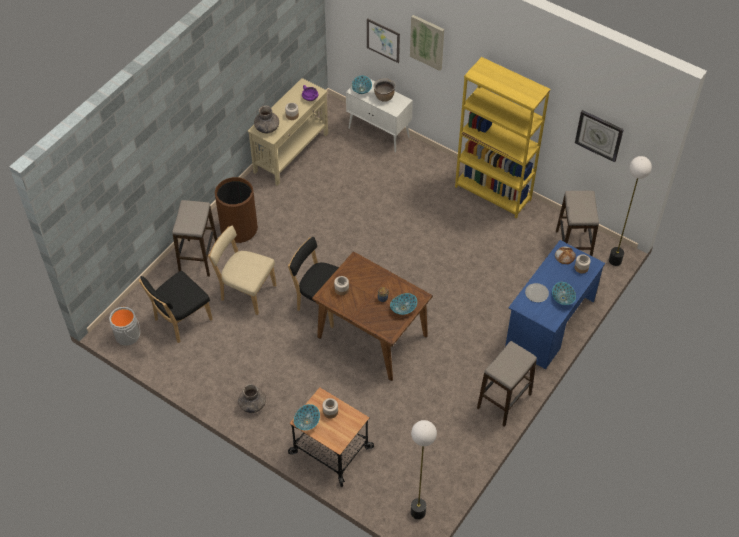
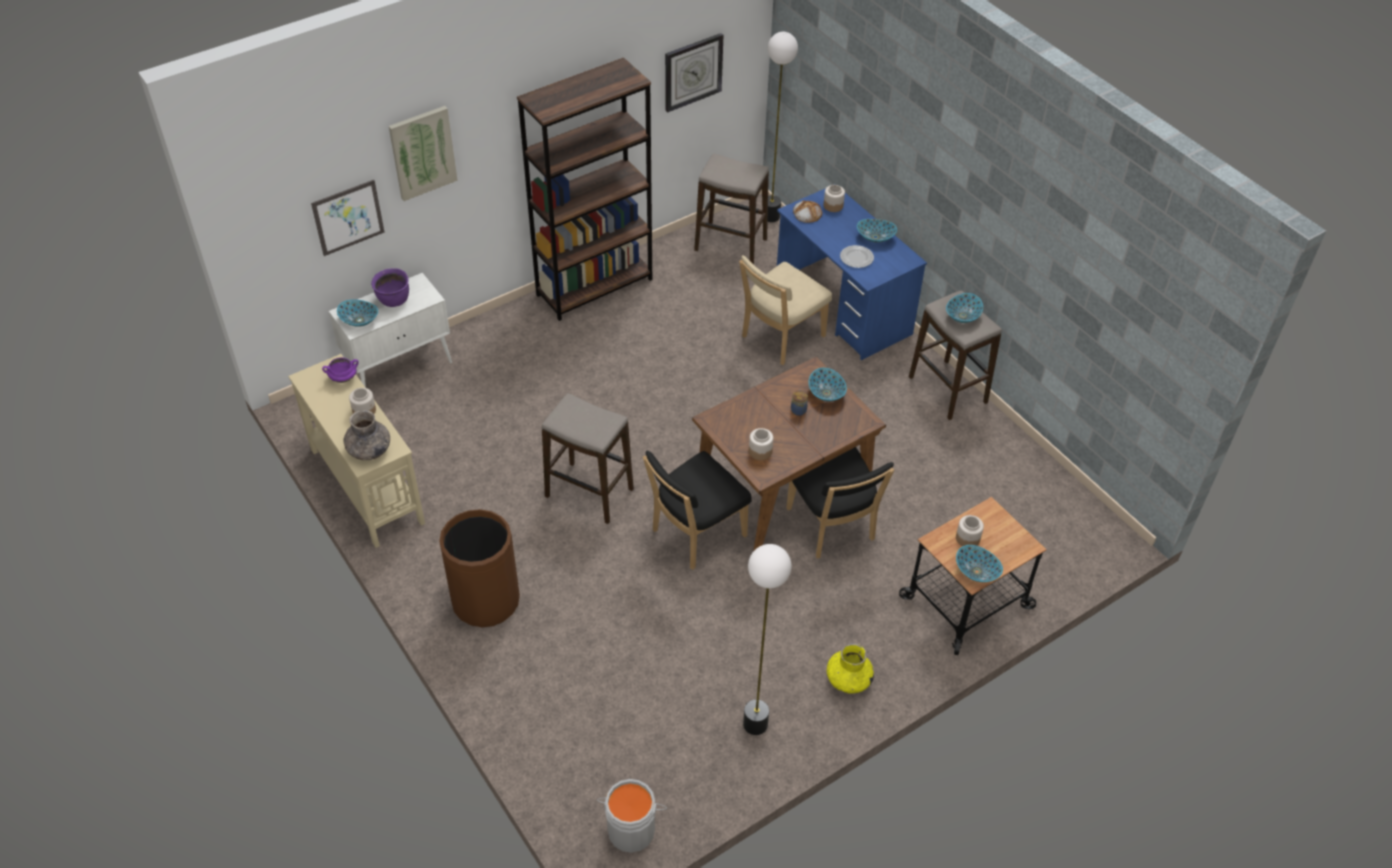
camera: 70 degrees left, 5 degrees down
black chair [139,271,213,343] -> black chair moved to [786,447,894,558]
stool [172,200,217,277] -> stool moved to [542,393,634,524]
beige chair [208,226,276,315] -> beige chair moved to [739,255,832,365]
grey vase [238,384,266,413] -> yellow vase [827,643,874,694]
brown cooking pot [373,78,395,102] -> purple cooking pot [371,268,409,307]
floor lamp [411,420,437,519] -> floor lamp moved to [743,544,791,735]
yellow bookcase [455,57,550,219] -> brown bookcase [517,58,652,321]
none -> bowl [946,293,983,323]

